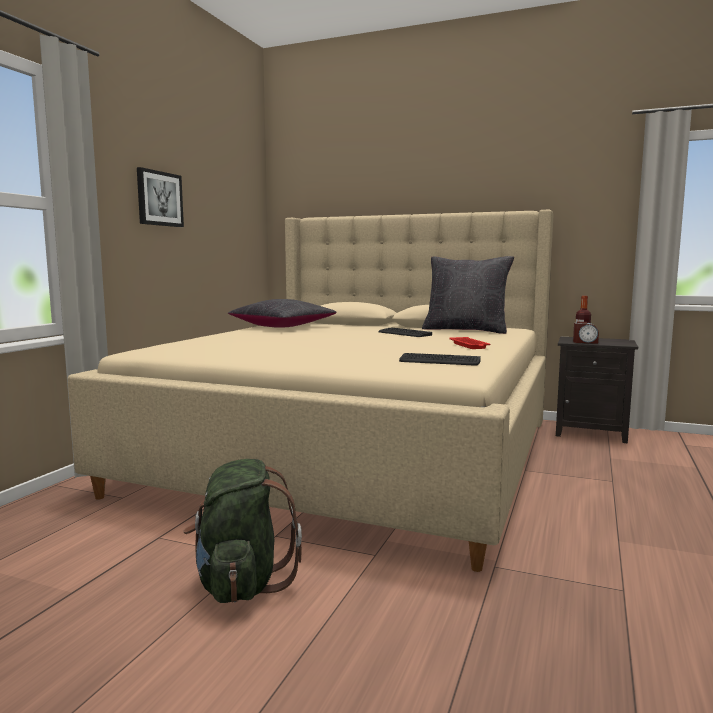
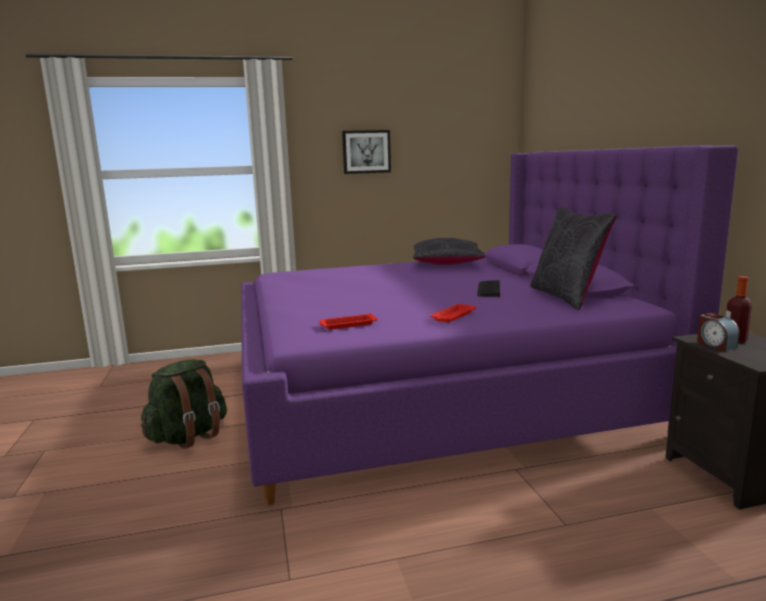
camera: 55 degrees right, 5 degrees up
beige bed [68,210,554,572] -> purple bed [241,145,738,505]
keyboard [399,353,481,365] -> red tray [319,313,378,330]

